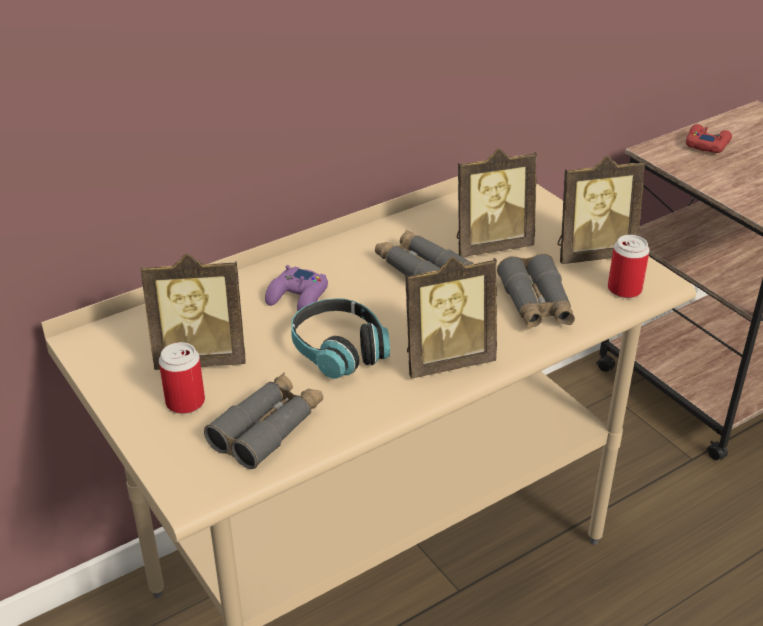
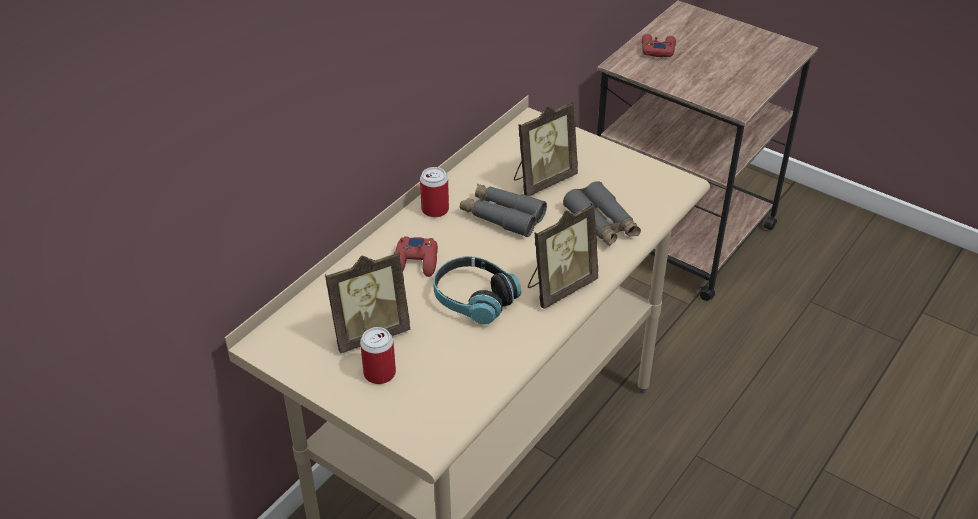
camera: 20 degrees left, 5 degrees up
grey binoculars [204,373,323,469] -> none
purple game controller [265,265,328,311] -> red game controller [393,237,438,277]
picture frame [558,156,645,264] -> none
can [608,235,650,298] -> can moved to [420,167,449,217]

